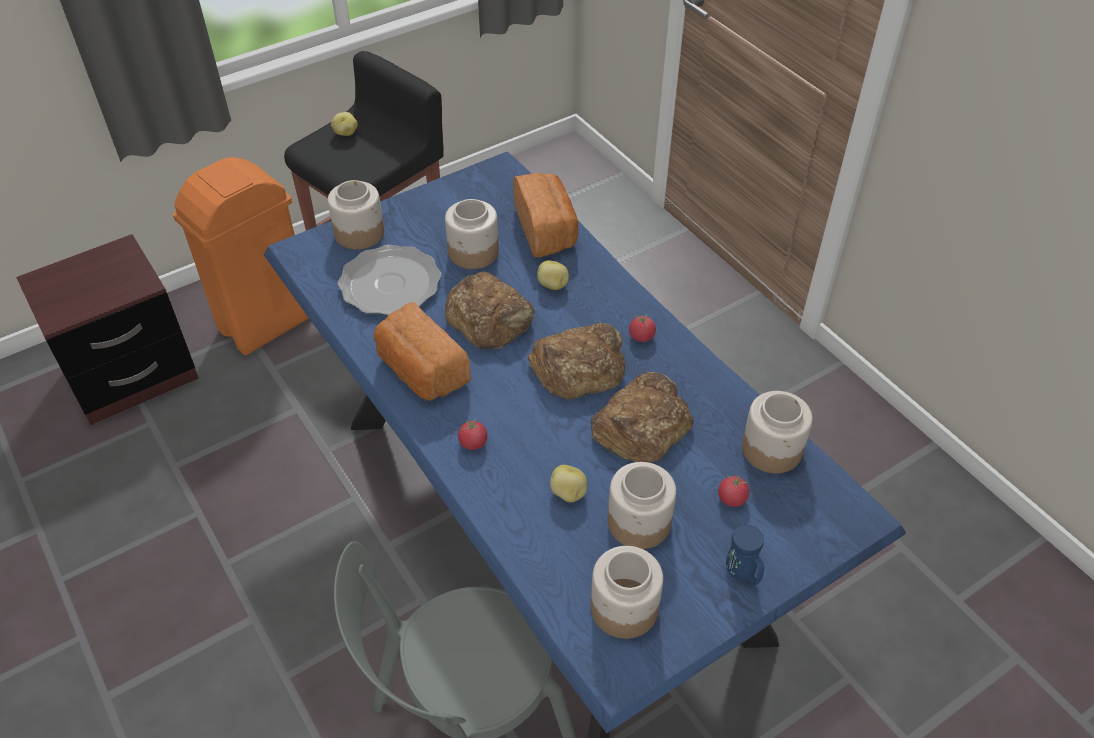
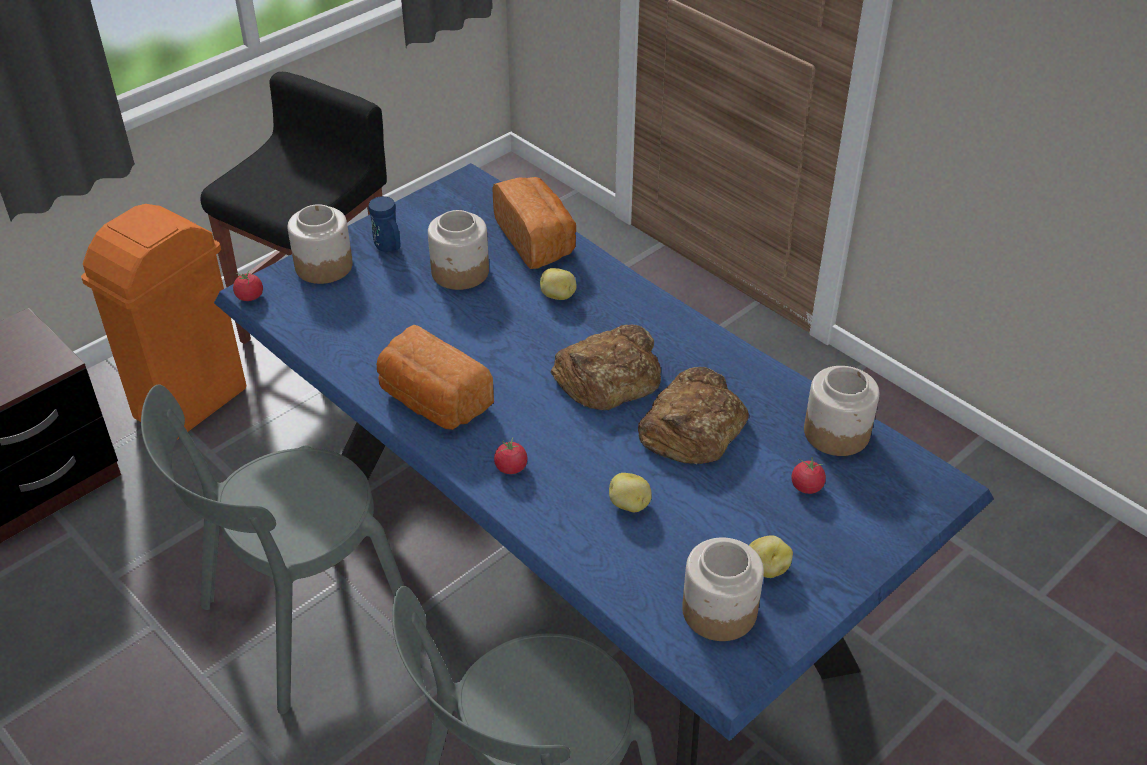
camera: 10 degrees left, 5 degrees down
potato [331,112,358,136] -> potato moved to [749,535,793,578]
plate [338,245,441,316] -> none
bread [445,272,534,349] -> none
jar [608,462,676,549] -> none
tomato [629,314,656,342] -> tomato moved to [233,271,263,301]
blue mug [726,525,764,585] -> blue mug moved to [368,196,400,252]
none -> grey chair [141,384,404,715]

